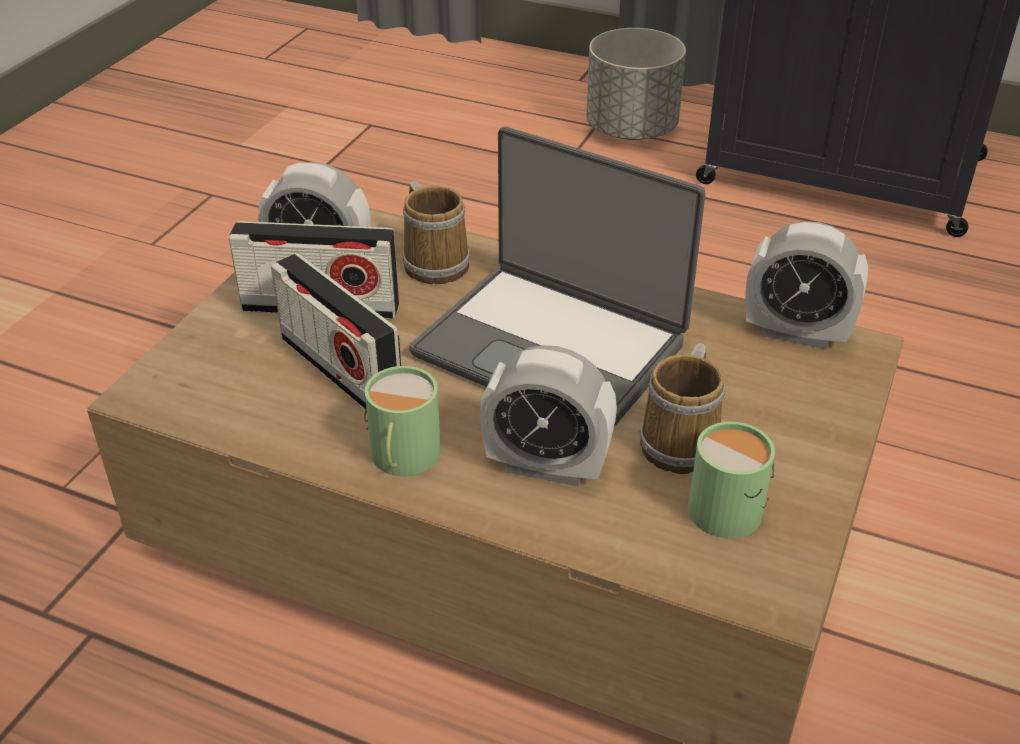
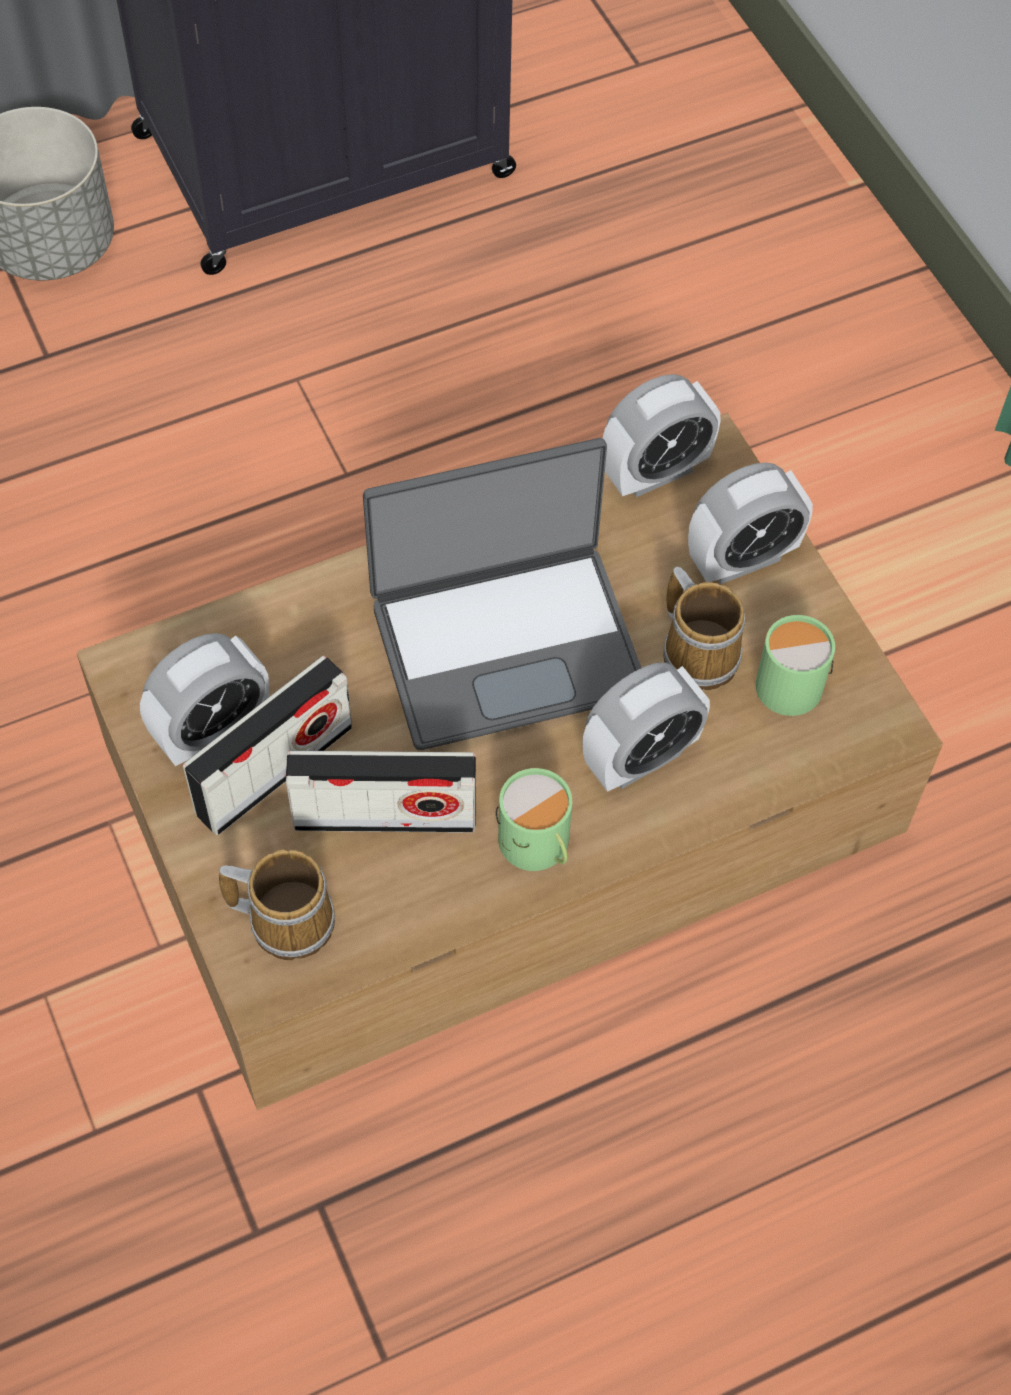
camera: 50 degrees left, 20 degrees up
mug [403,181,470,284] -> mug moved to [219,850,335,960]
none -> alarm clock [688,463,813,584]

